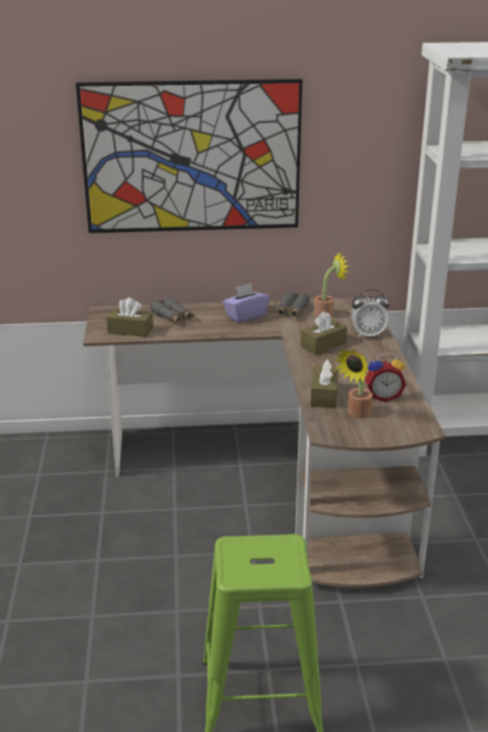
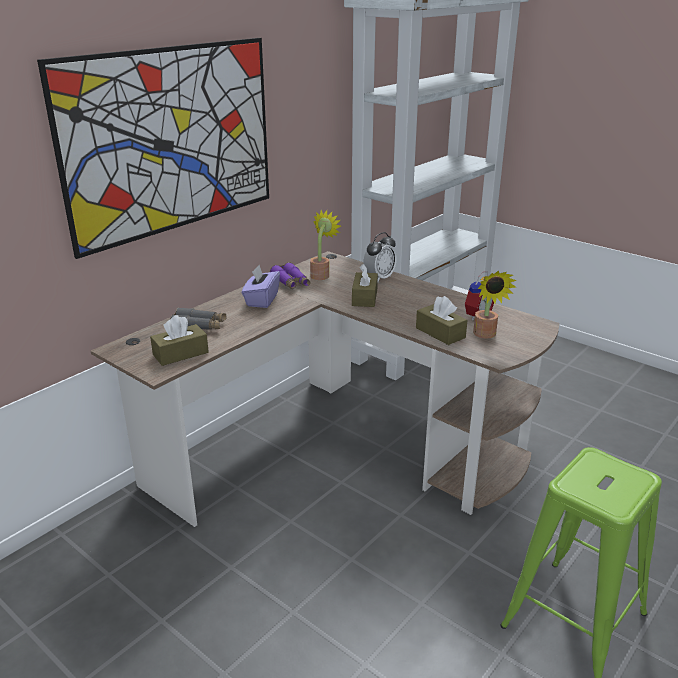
camera: 45 degrees left, 0 degrees up
grey binoculars [276,291,310,318] -> purple binoculars [270,262,311,289]

